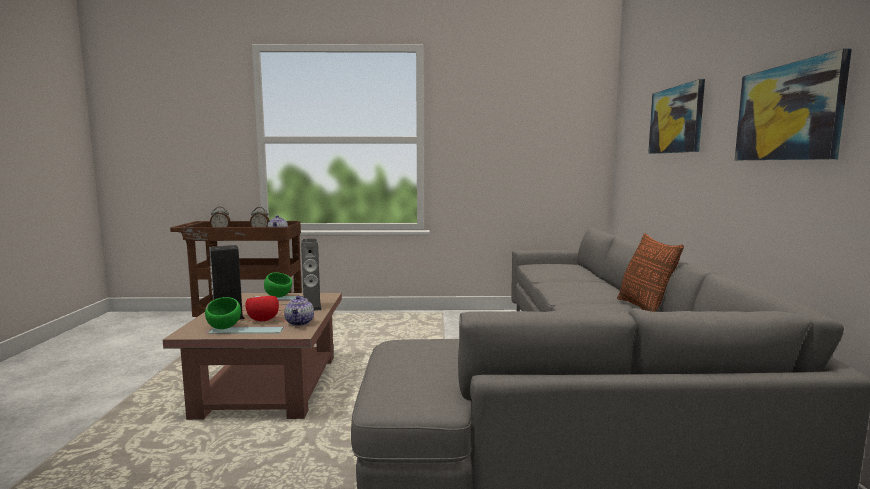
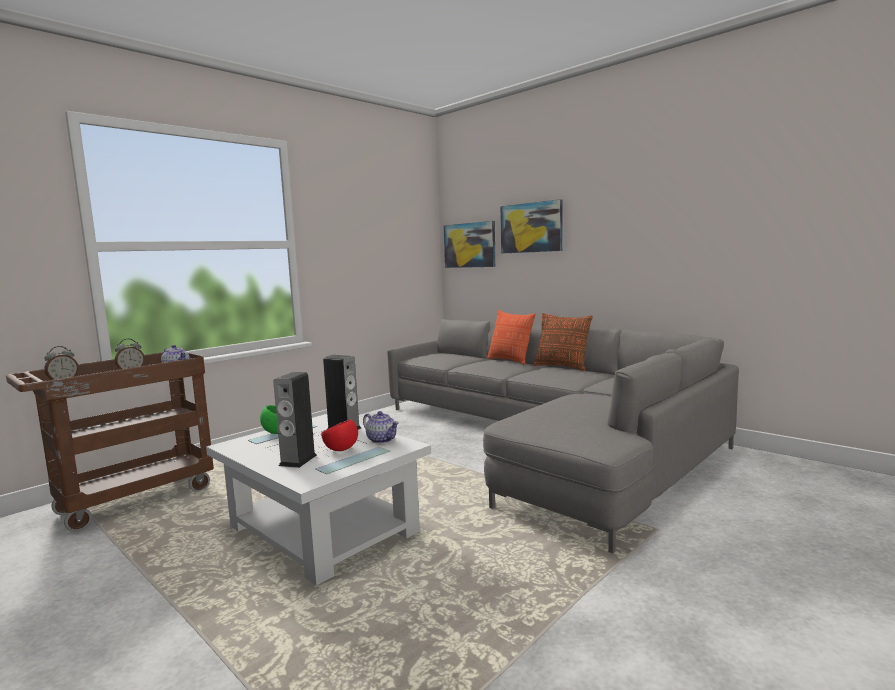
camera: 45 degrees left, 0 degrees up
brown coffee table [163,293,342,420] -> white coffee table [206,414,431,586]
green bowl [205,297,241,329] -> none
picture [735,49,852,160] -> picture moved to [443,221,496,268]
none -> orange pillow [487,310,536,365]

